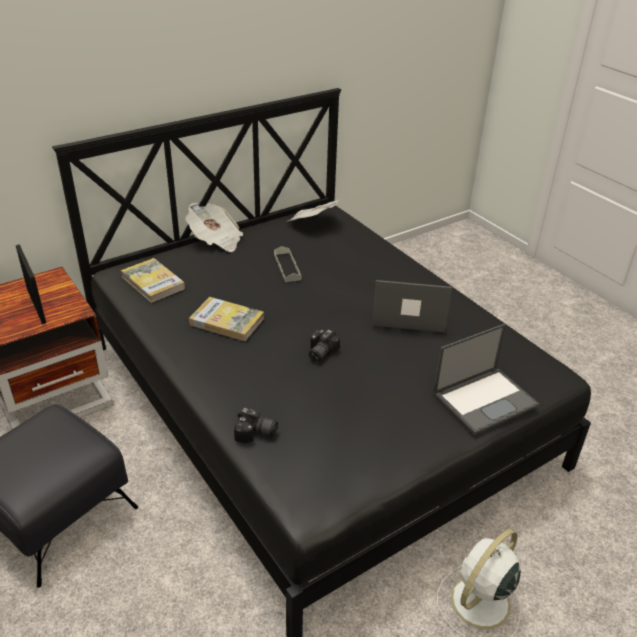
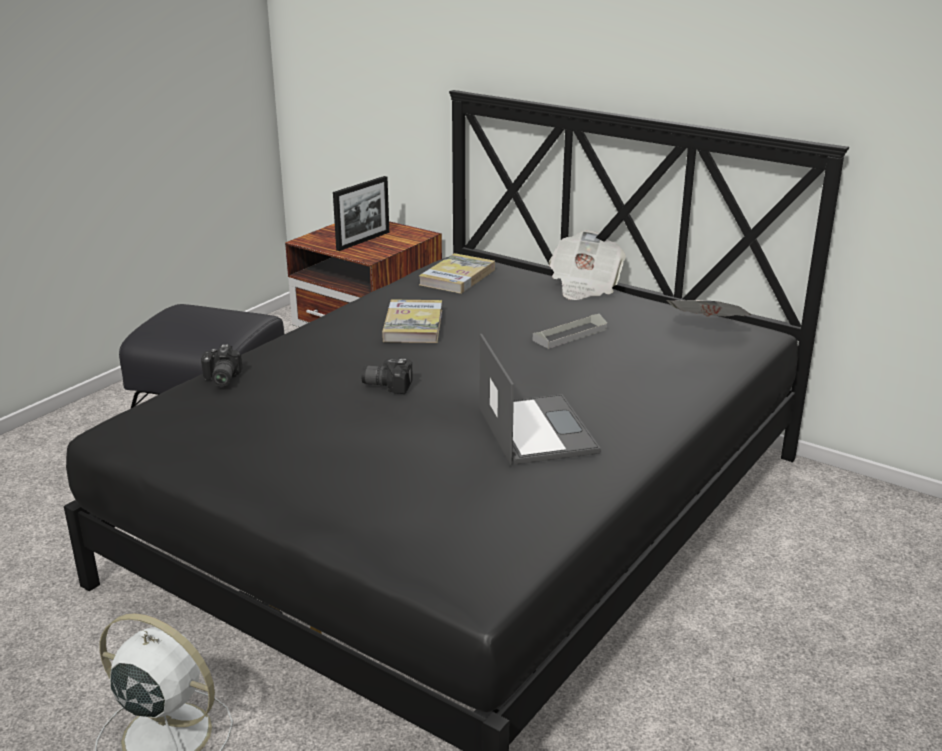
camera: 70 degrees right, 10 degrees down
laptop [433,323,539,435] -> none

